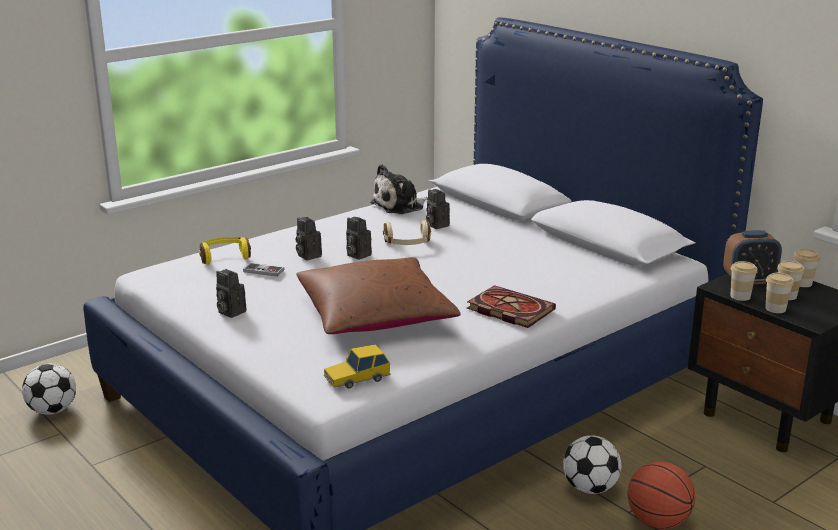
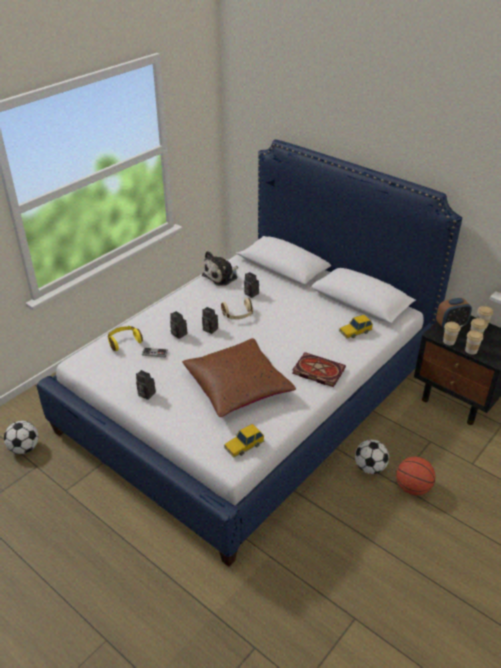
camera: 10 degrees left, 15 degrees up
none -> toy car [339,315,373,339]

